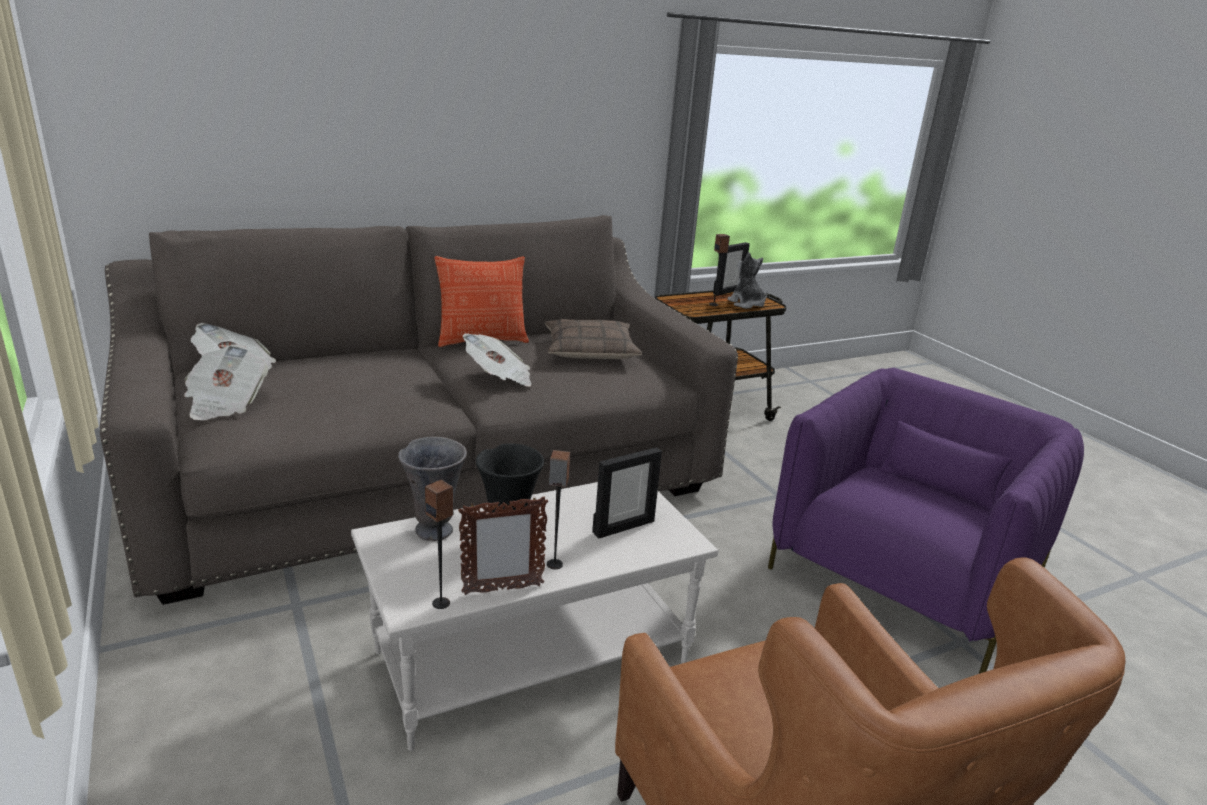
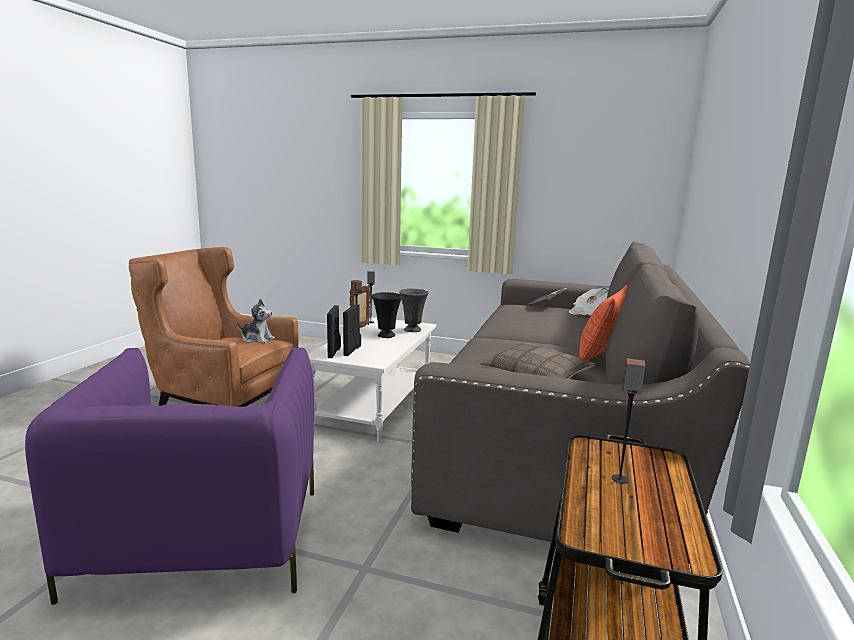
camera: 135 degrees right, 10 degrees down
newspaper [463,333,531,387] -> none
picture frame [713,242,750,296] -> picture frame moved to [327,305,341,358]
plush toy [727,252,768,309] -> plush toy moved to [237,299,275,343]

